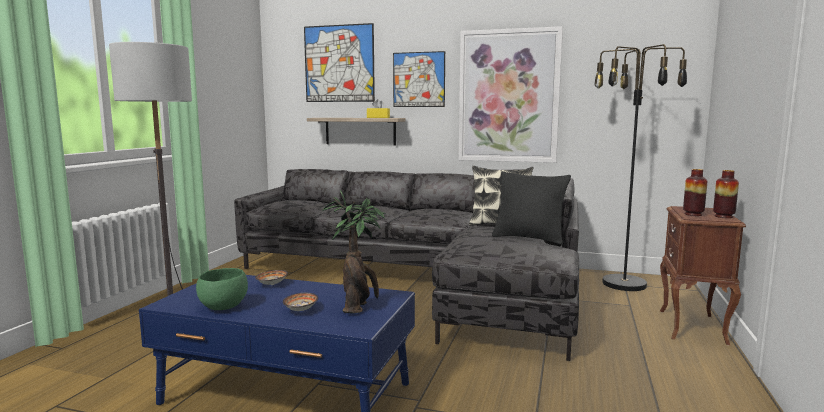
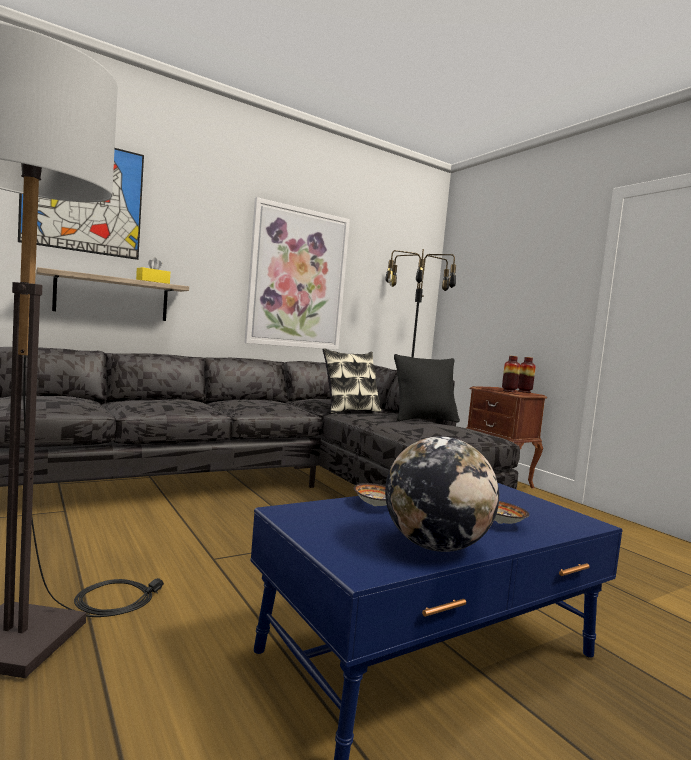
camera: 50 degrees left, 5 degrees down
green bowl [196,268,248,310] -> globe [385,436,499,552]
potted plant [323,190,385,313] -> none
picture [393,51,445,107] -> none

